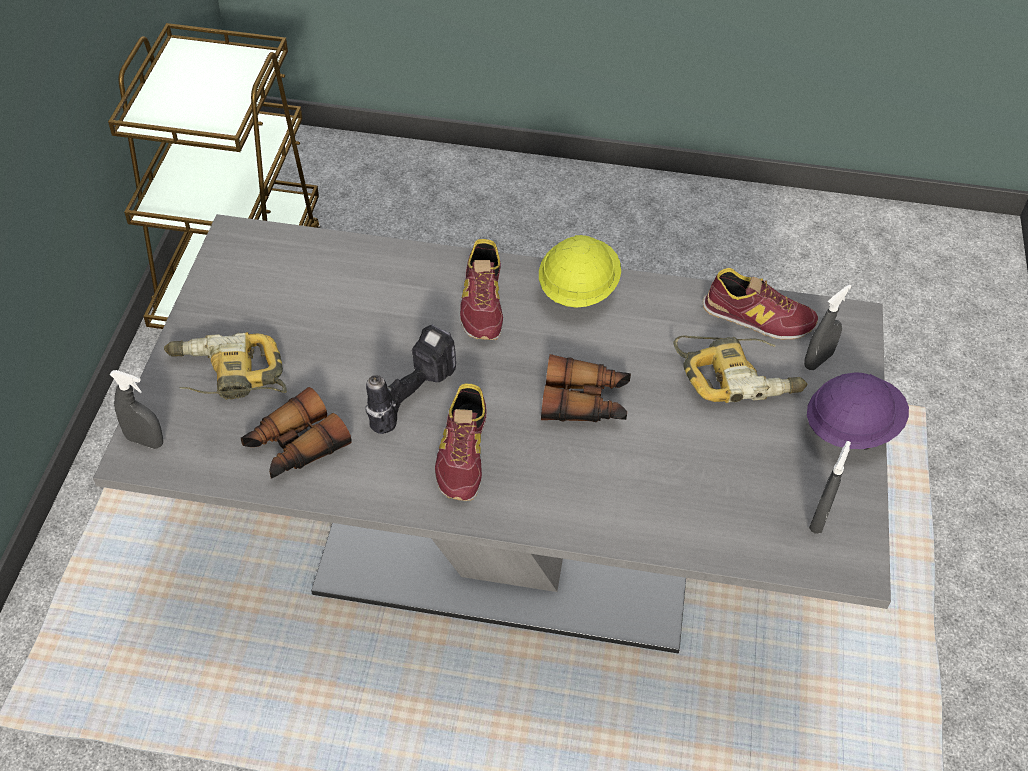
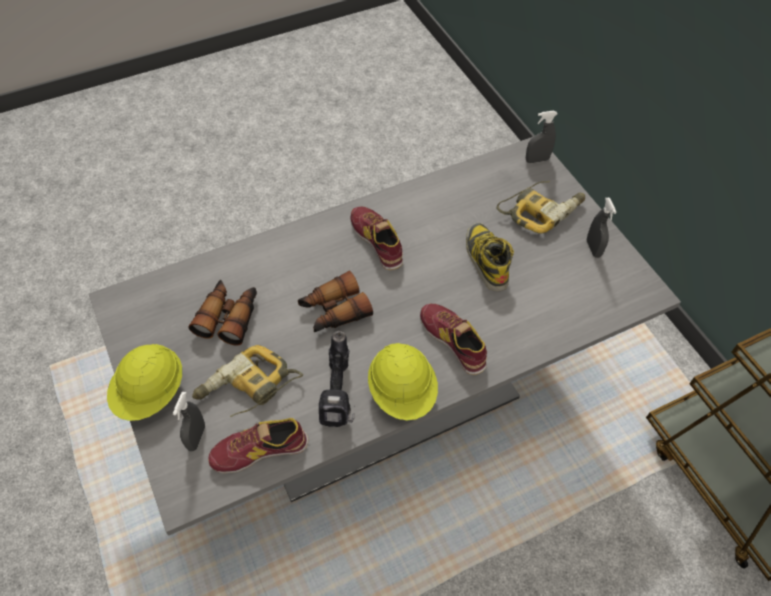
camera: 145 degrees right, 5 degrees up
binoculars [241,387,352,479] -> binoculars moved to [188,280,257,345]
power drill [365,324,456,434] -> power drill moved to [319,331,355,427]
purple hard hat [807,372,909,450] -> yellow hard hat [107,344,182,421]
grey spray bottle [809,441,851,534] -> grey spray bottle moved to [587,197,617,258]
none -> boot [466,223,514,291]

